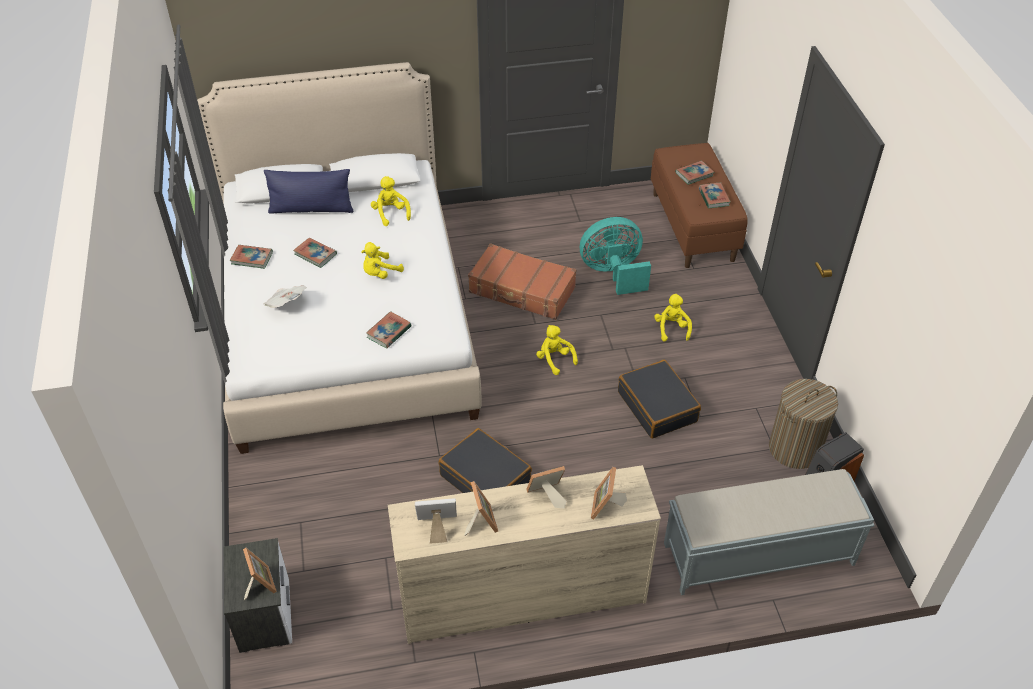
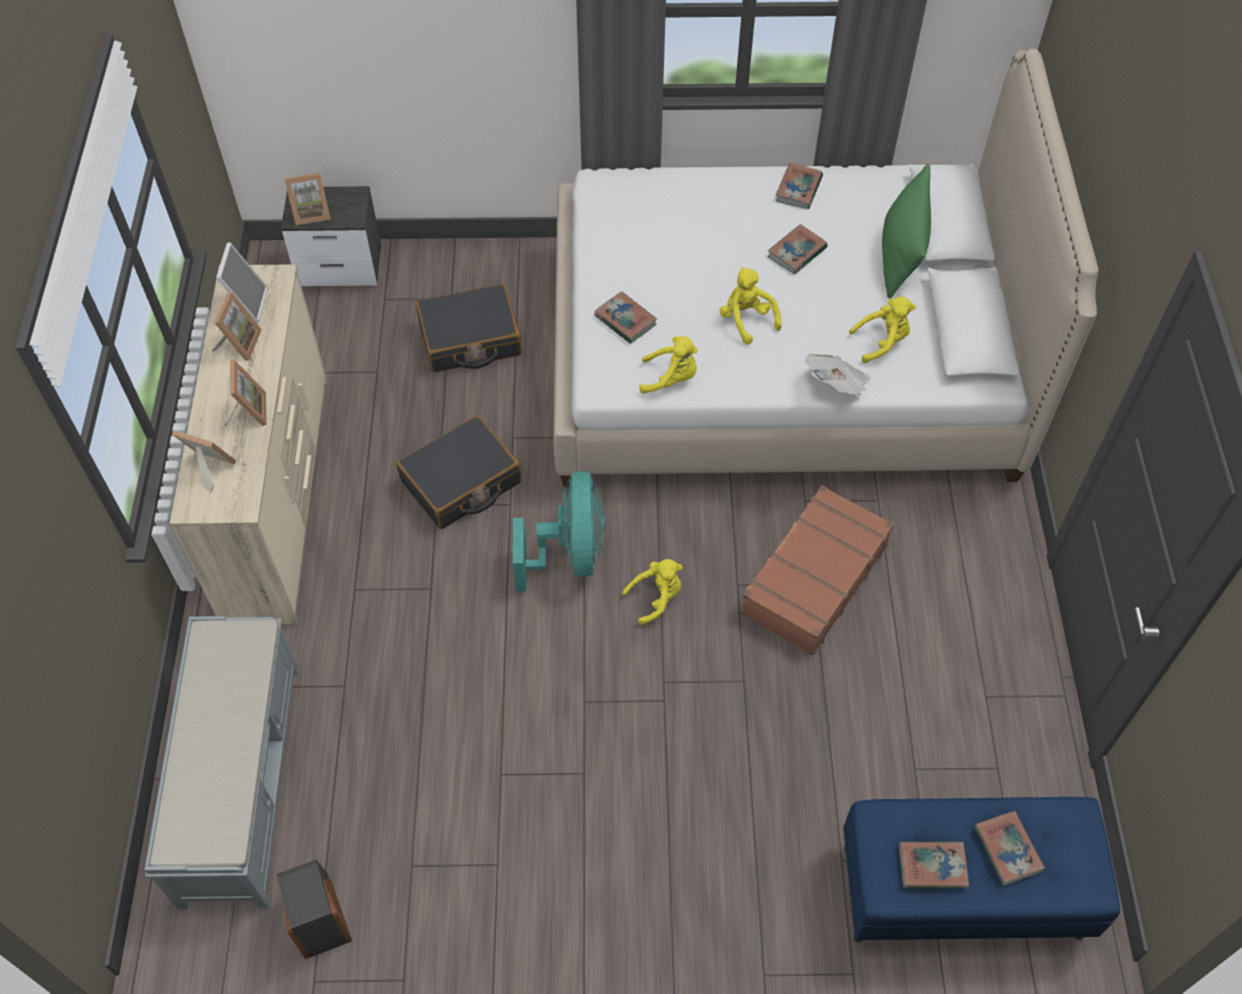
camera: 100 degrees right, 10 degrees up
newspaper [263,285,307,308] -> newspaper moved to [805,354,871,395]
blue pillow [264,169,353,214] -> green pillow [882,164,931,299]
picture frame [464,481,498,536] -> picture frame turned 75 degrees counterclockwise [212,291,262,361]
turquoise fan [580,217,651,295] -> turquoise fan moved to [513,471,605,591]
black suitcase [618,360,701,439] -> black suitcase moved to [416,284,522,372]
brown bench [651,143,748,268] -> blue bench [843,797,1120,943]
yellow plush toy [654,294,692,342] -> yellow plush toy moved to [639,336,698,394]
laundry basket [769,379,838,469] -> none

